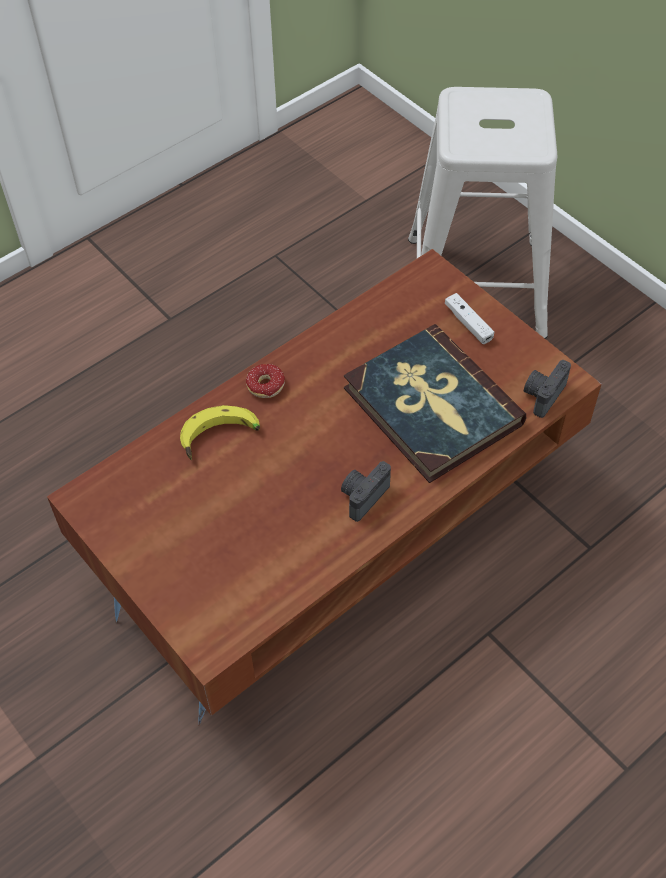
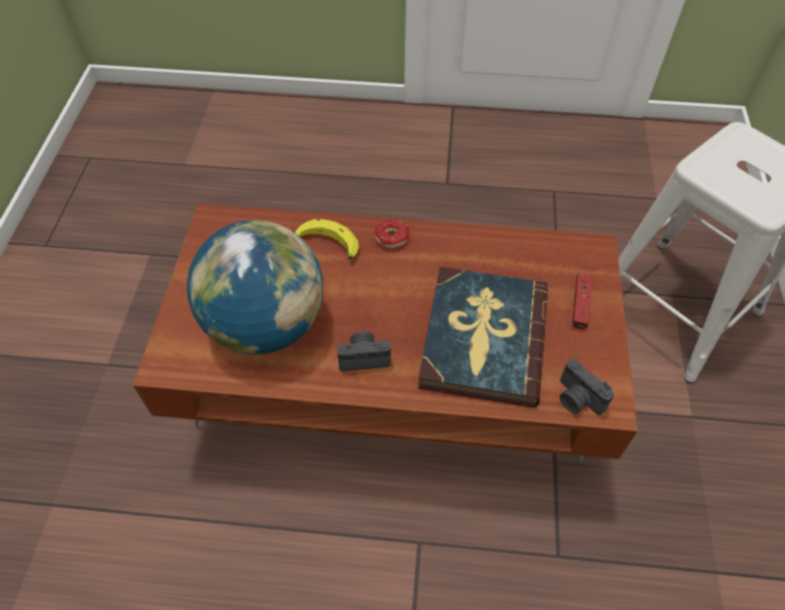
camera: 45 degrees right, 0 degrees up
white game controller [445,293,494,344] -> red game controller [572,273,592,329]
camera [524,360,571,418] -> camera turned 120 degrees counterclockwise [560,359,614,415]
none -> globe [187,220,323,354]

